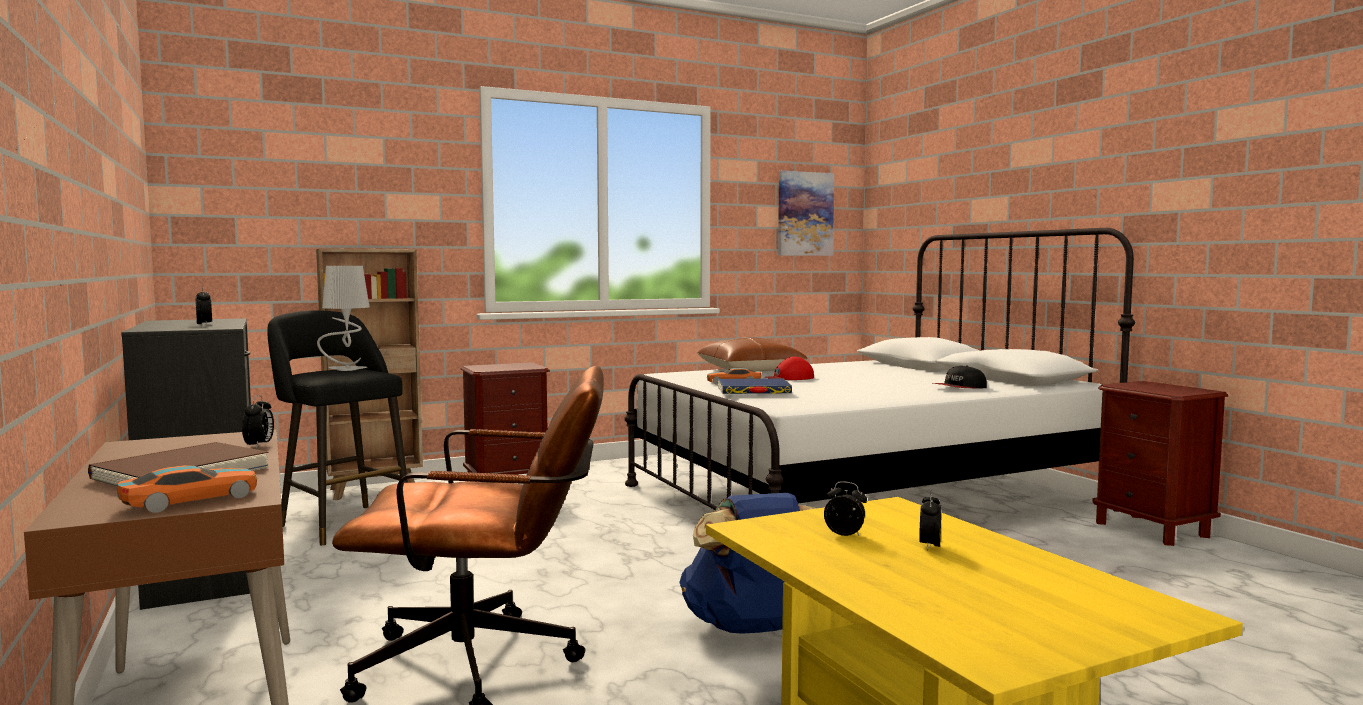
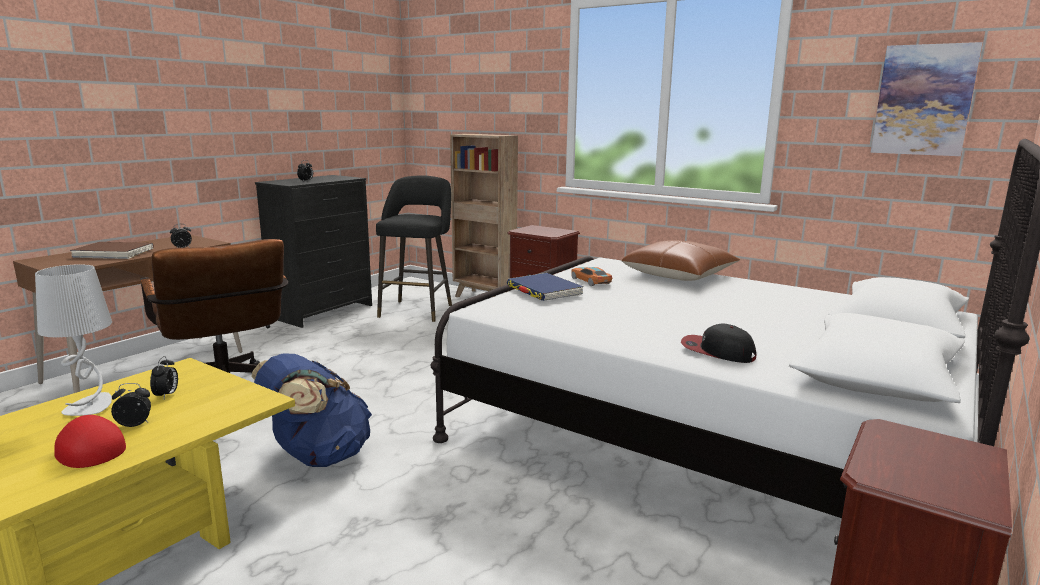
camera: 60 degrees right, 10 degrees up
toy car [117,465,257,513] -> none
grey table lamp [317,266,370,371] -> grey table lamp moved to [35,264,112,416]
red cap [765,357,814,380] -> red cap moved to [54,415,126,468]

